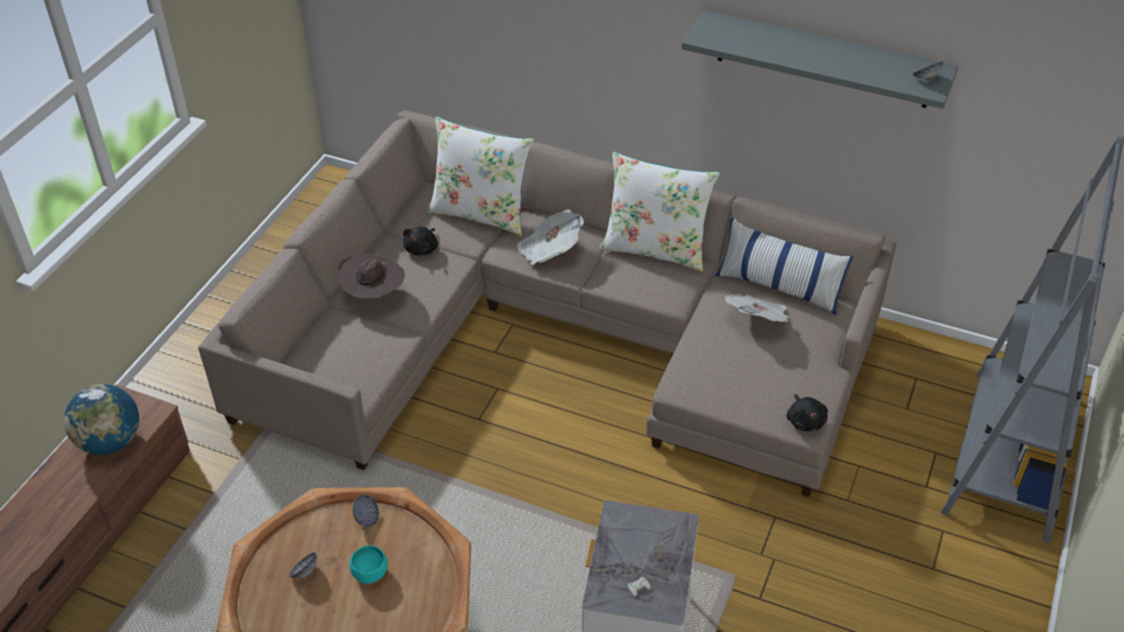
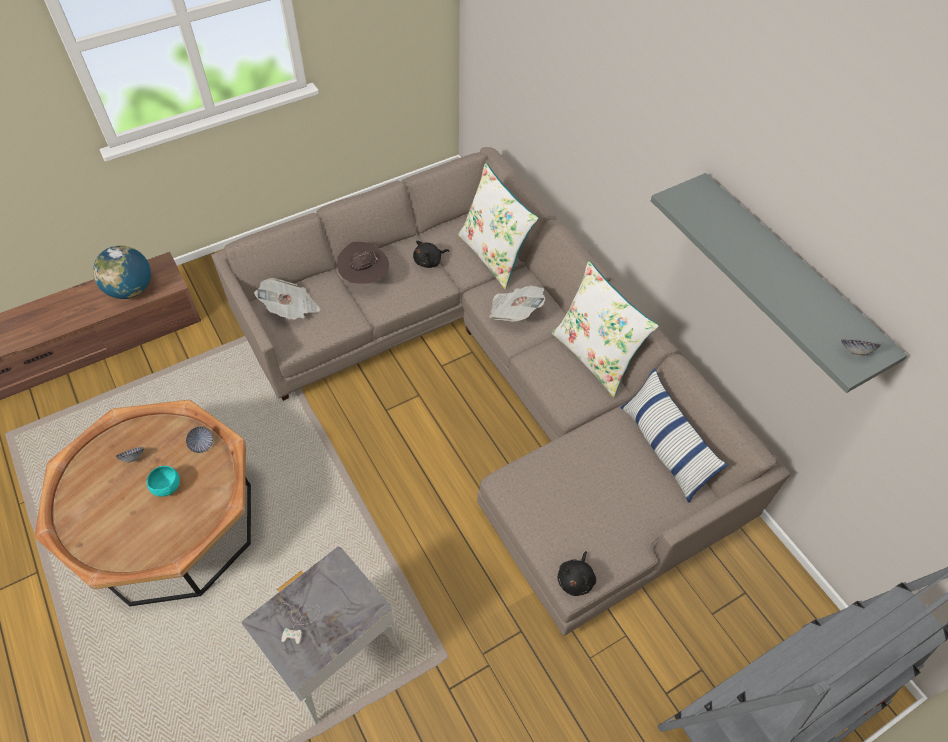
camera: 35 degrees right, 10 degrees up
newspaper [725,294,789,322] -> newspaper moved to [254,278,320,320]

